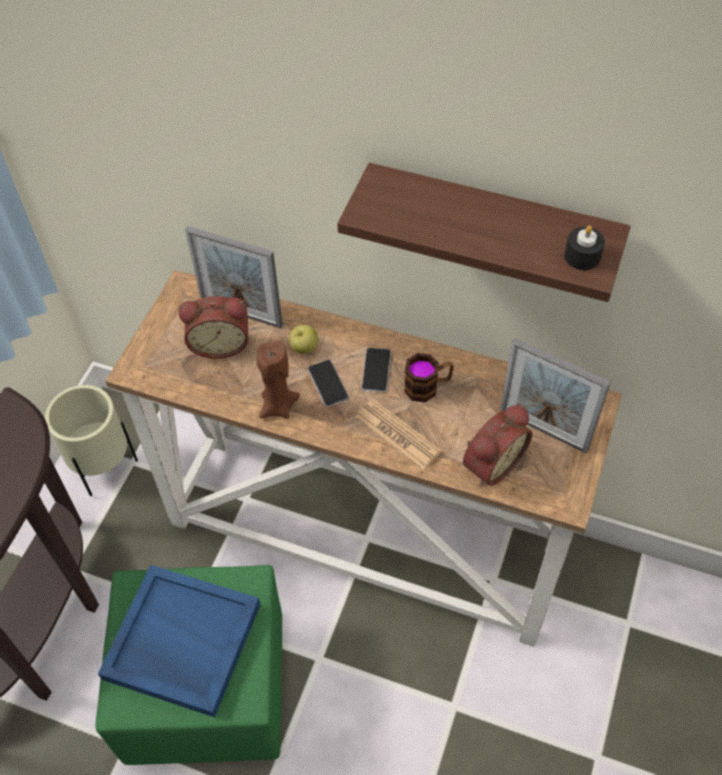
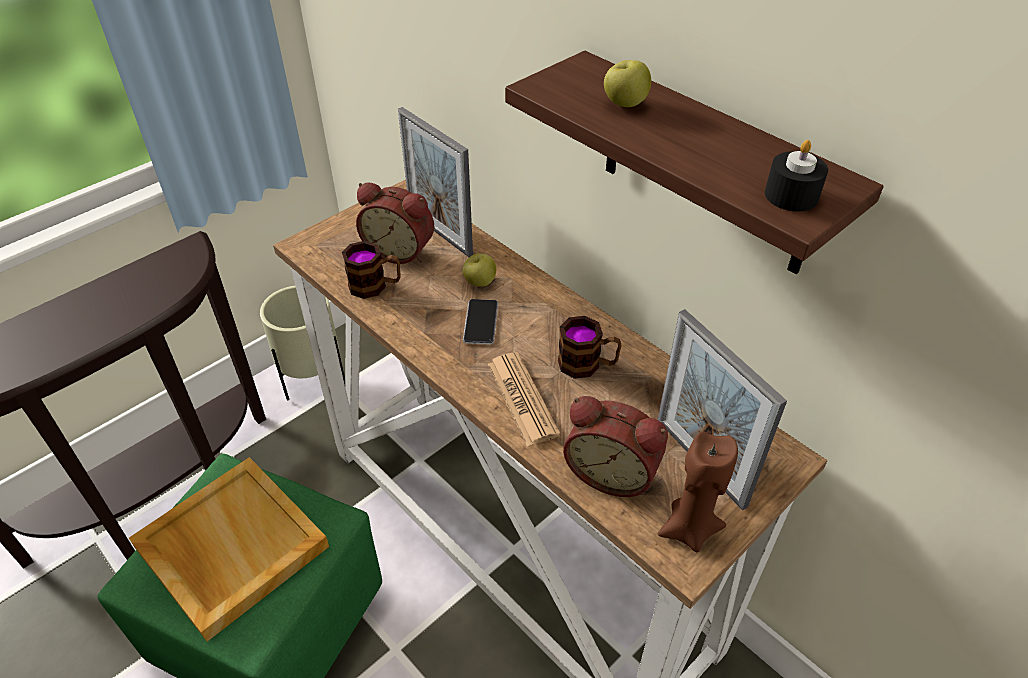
camera: 25 degrees right, 10 degrees down
blue tray [98,565,261,717] -> beige tray [129,457,329,642]
brown candle [257,340,300,419] -> brown candle moved to [658,431,738,552]
phone [361,348,391,392] -> none
alarm clock [463,405,532,486] -> alarm clock turned 45 degrees clockwise [563,396,668,497]
none -> mug [342,241,401,299]
none -> apple [604,60,651,107]

